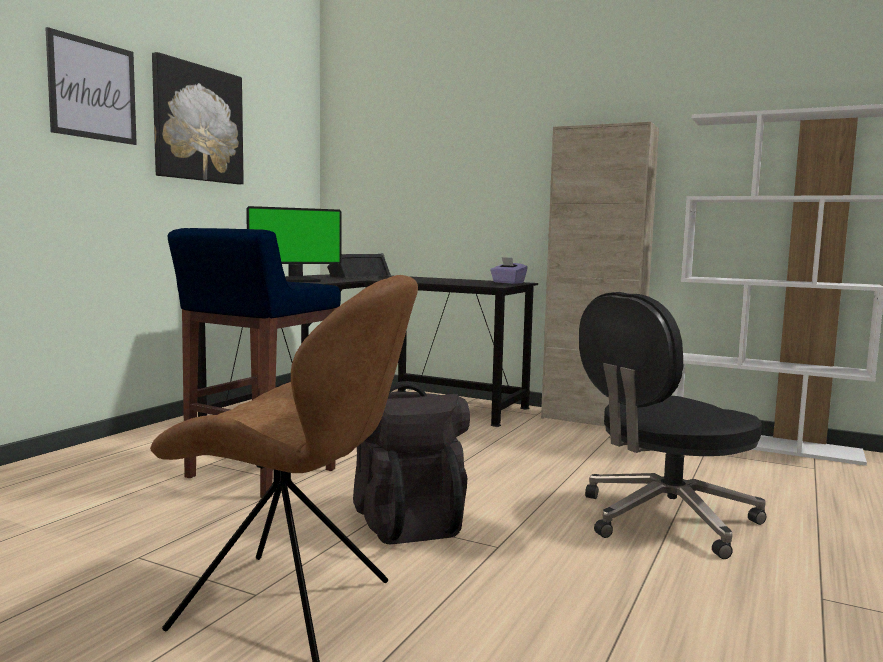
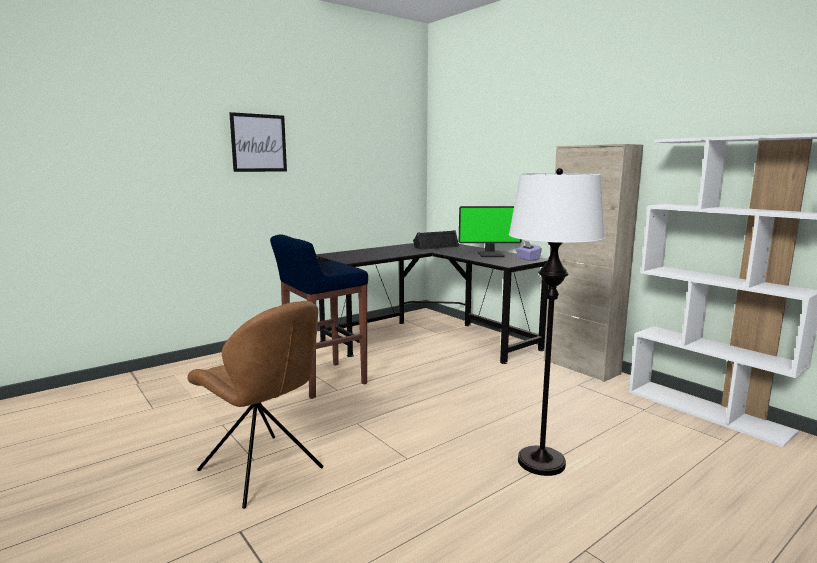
camera: 25 degrees right, 5 degrees up
picture [152,52,244,184] -> none
monitor [246,206,342,282] -> monitor moved to [459,206,522,257]
black backpack [353,381,470,544] -> none
black office chair [579,292,766,559] -> white floor lamp [509,168,605,476]

